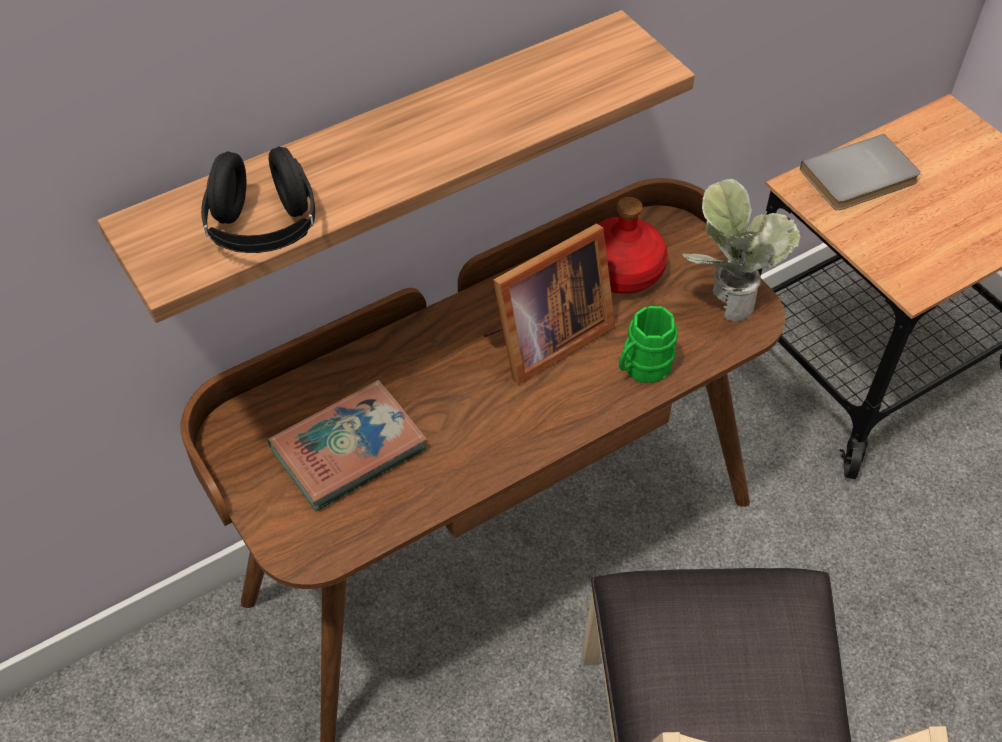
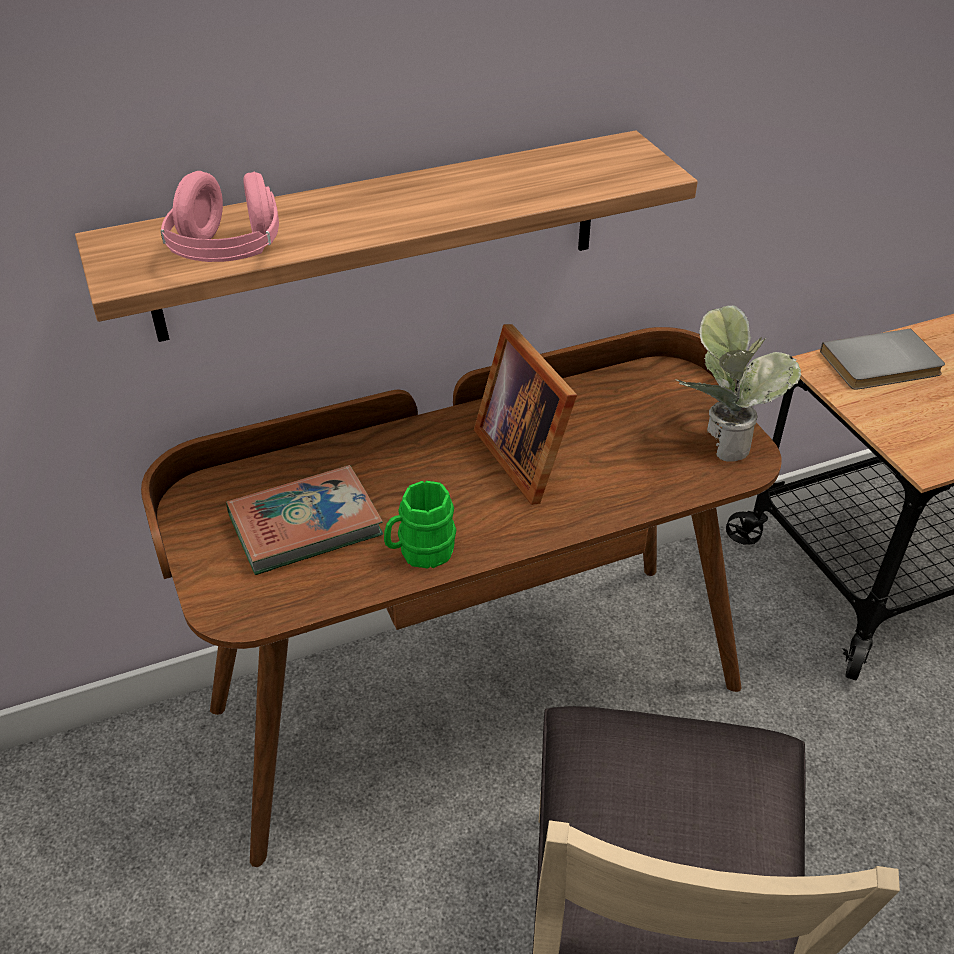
camera: 10 degrees right, 10 degrees down
black headphones [201,146,315,253] -> pink headphones [161,171,279,262]
picture frame [484,224,615,384] -> picture frame turned 90 degrees clockwise [474,324,577,505]
red bottle [598,197,668,294] -> none
green mug [619,306,678,383] -> green mug moved to [384,481,456,568]

